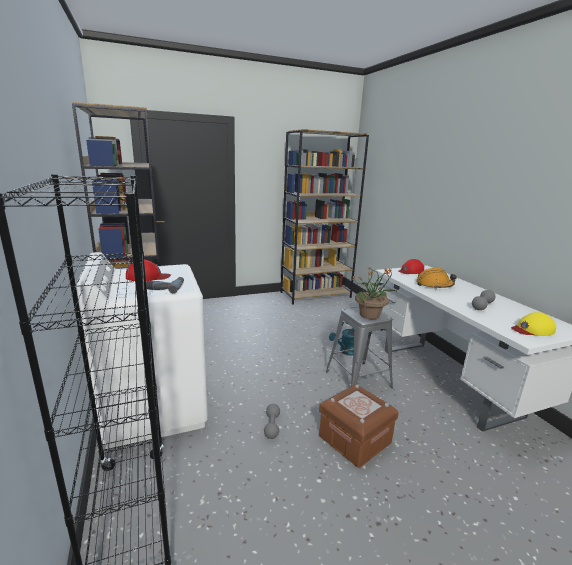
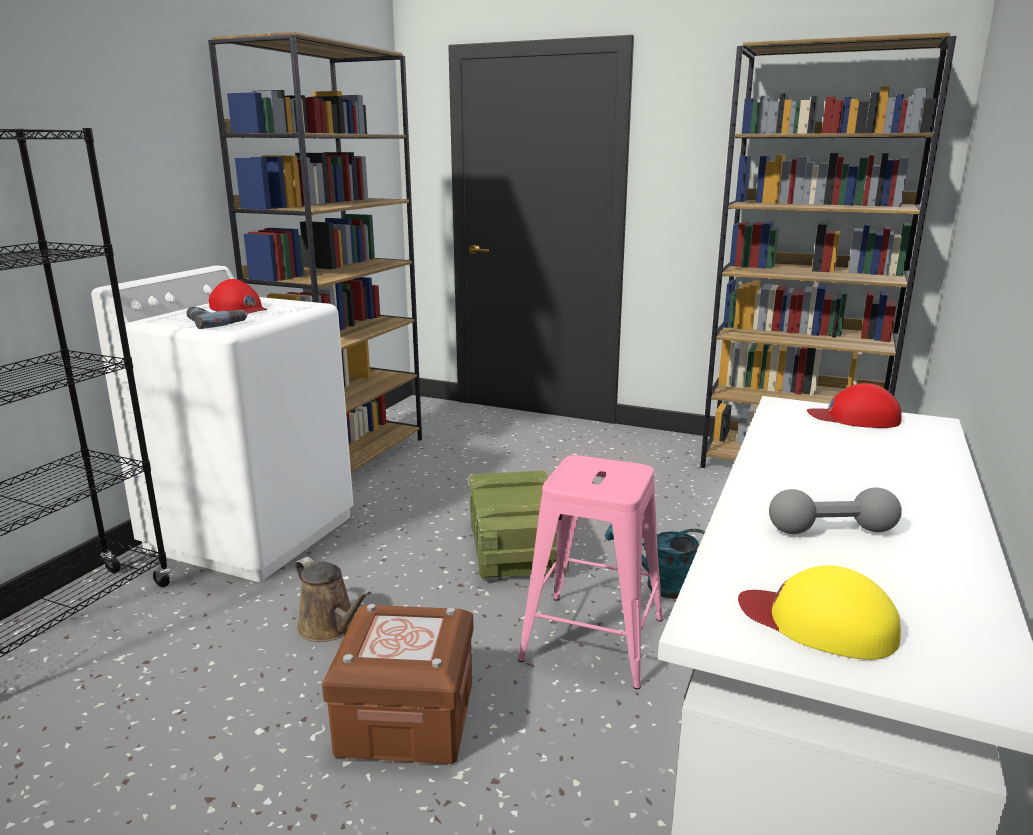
camera: 45 degrees right, 0 degrees up
grey dumbbell [264,404,280,439] -> brown watering can [295,557,371,642]
grey stool [326,306,393,388] -> pink stool [518,455,663,689]
potted plant [352,267,398,319] -> none
orange hard hat [416,268,457,289] -> none
none -> crate [469,470,569,579]

